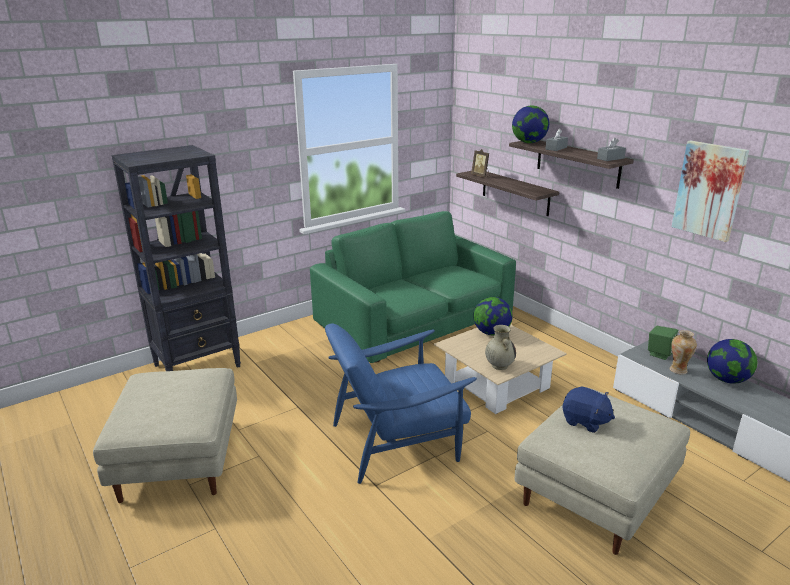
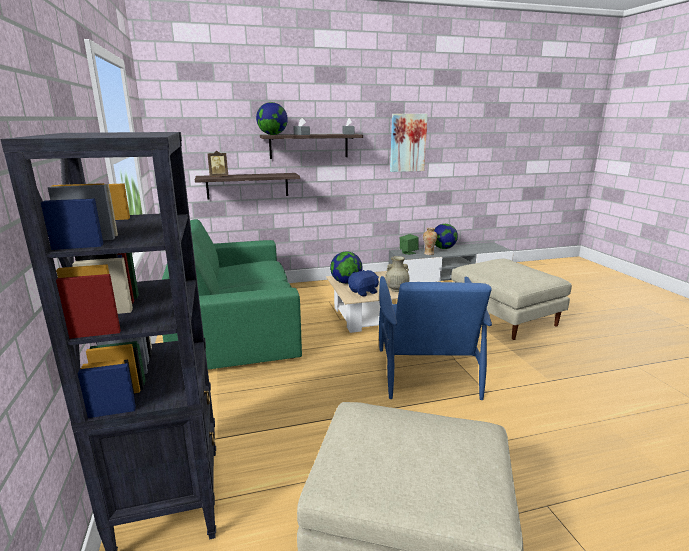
camera: 70 degrees left, 5 degrees down
blue plush toy [562,386,615,433] -> blue plush toy moved to [348,270,379,297]

